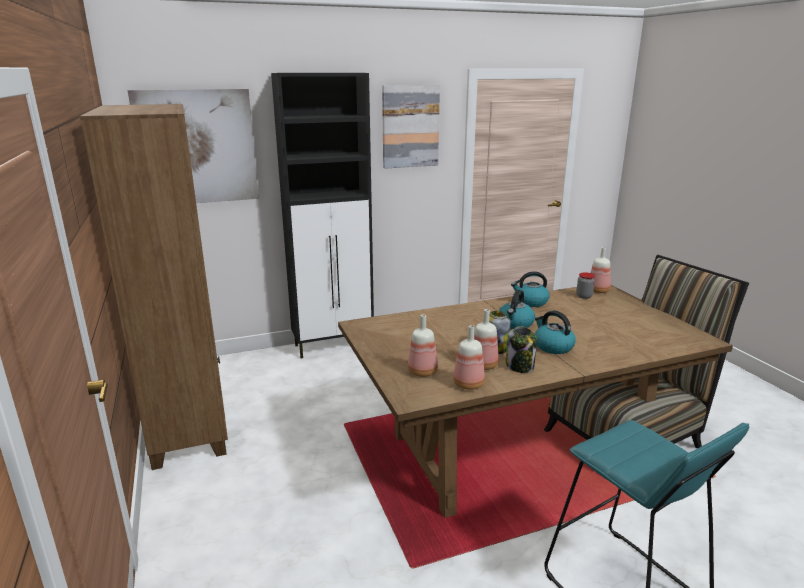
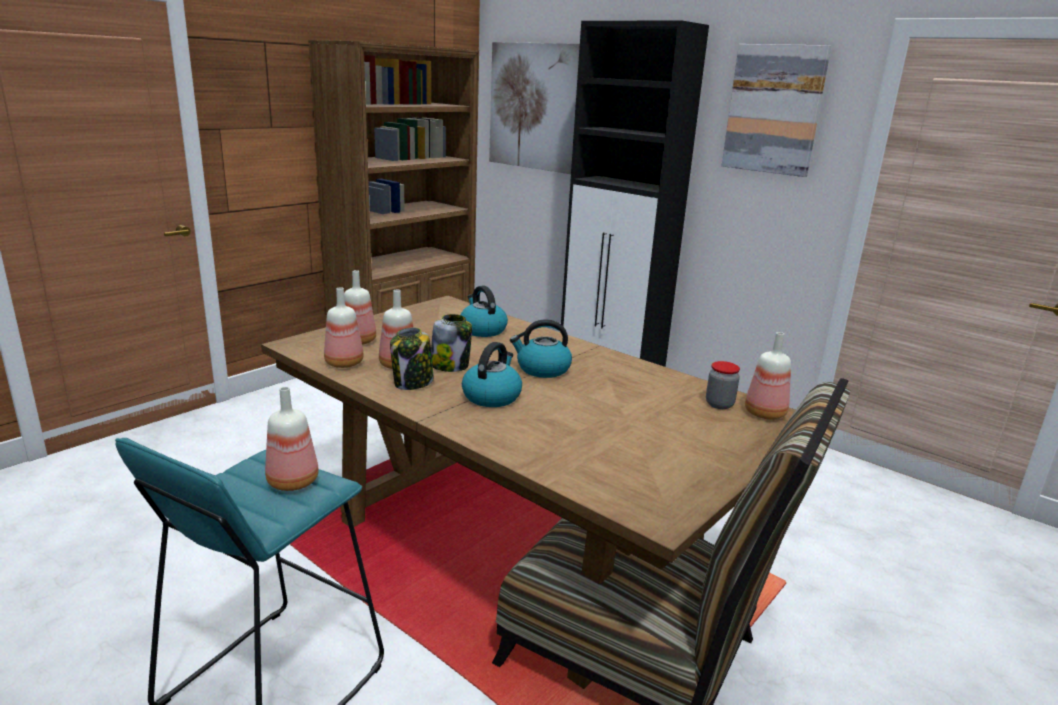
camera: 60 degrees right, 0 degrees up
kettle [511,271,550,307] -> kettle moved to [460,286,508,337]
none -> bottle [265,387,319,491]

